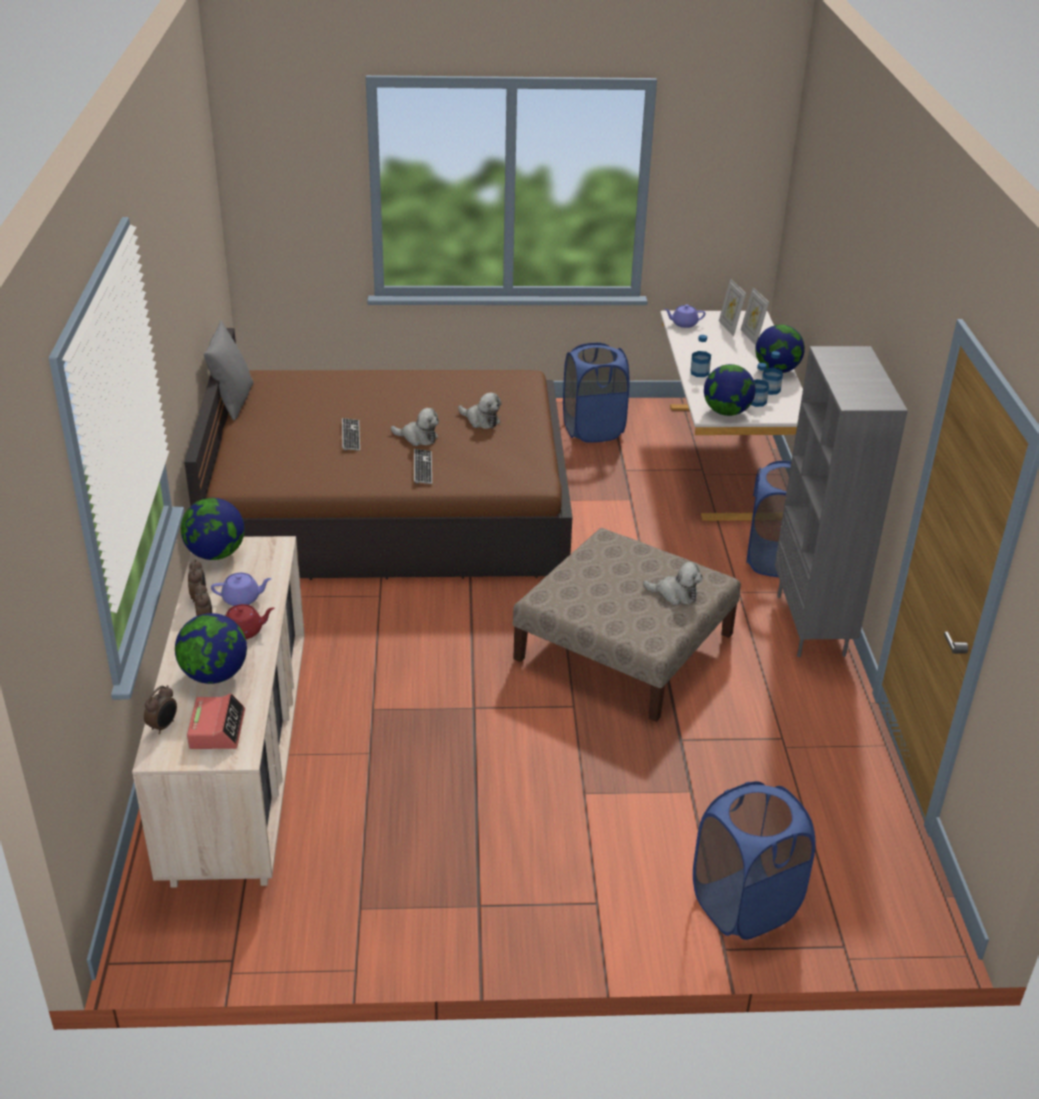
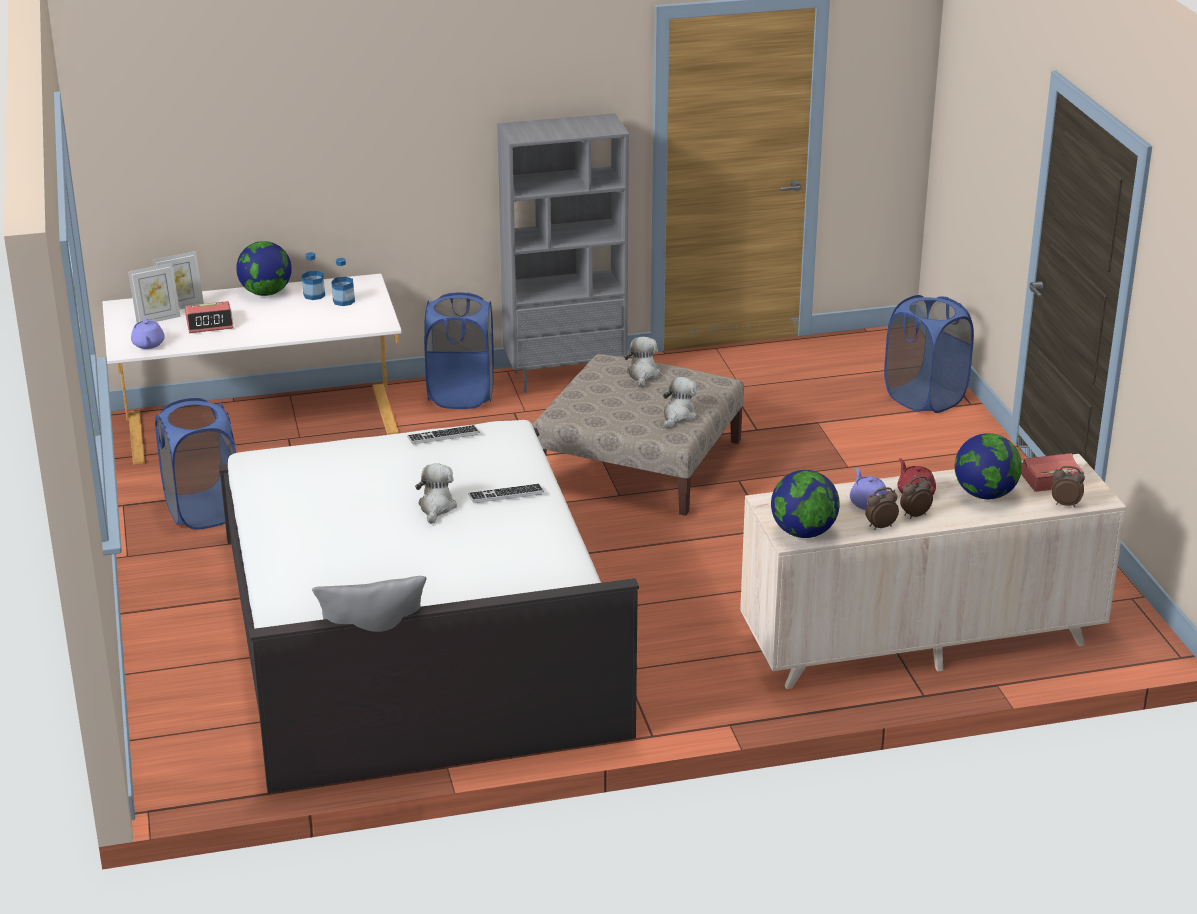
camera: 100 degrees left, 5 degrees down
brown bed [184,328,573,580] -> white bed [218,420,639,793]
keyboard [342,418,360,451] -> keyboard moved to [407,425,479,445]
plush toy [458,392,501,429] -> plush toy moved to [663,377,697,429]
bottle [691,335,711,377] -> none
globe [704,364,756,416] -> none
none -> alarm clock [185,301,234,333]

